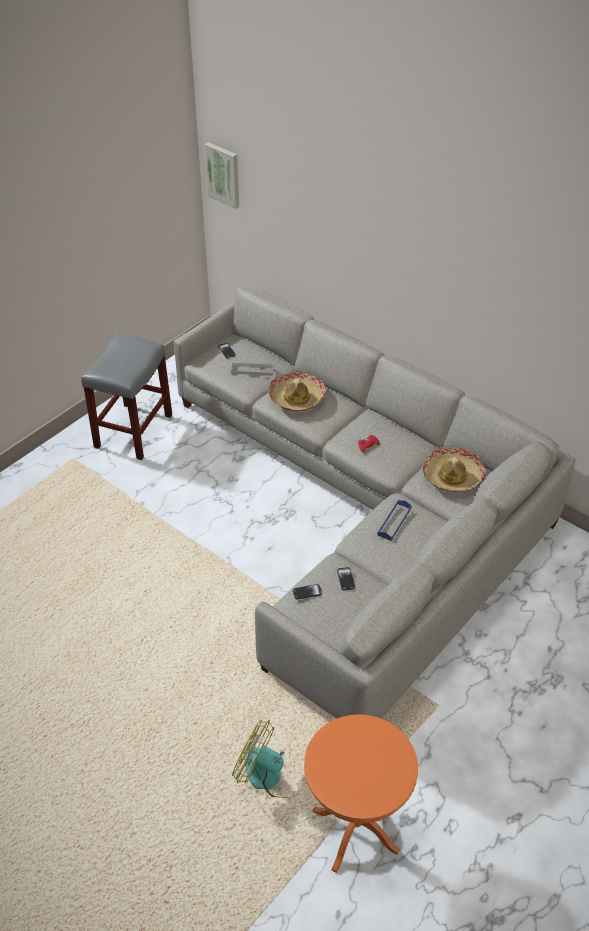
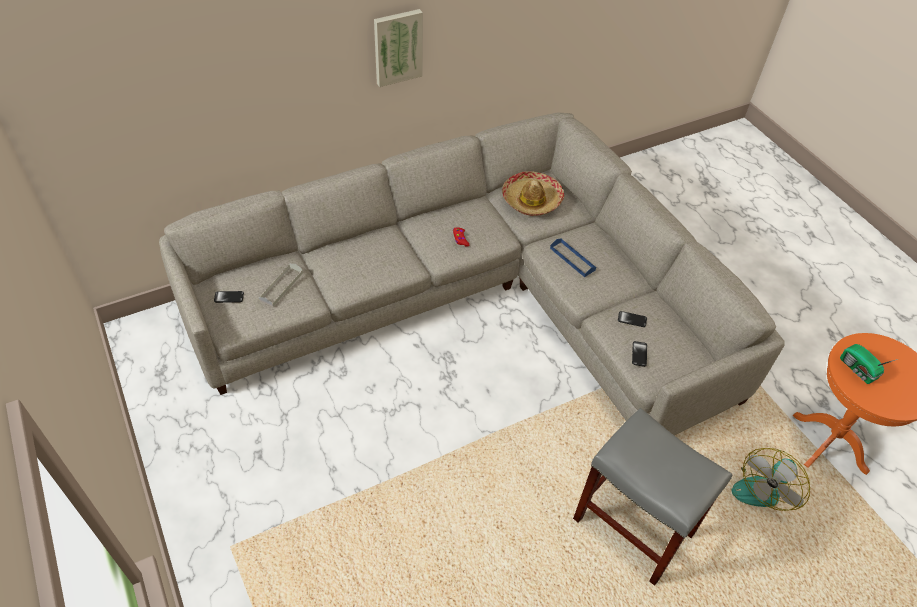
camera: 70 degrees left, 5 degrees up
grey stool [81,334,172,460] -> grey stool moved to [573,408,732,586]
picture [204,142,239,209] -> picture moved to [374,9,423,87]
hat [268,373,326,412] -> none
none -> radio [840,344,898,384]

